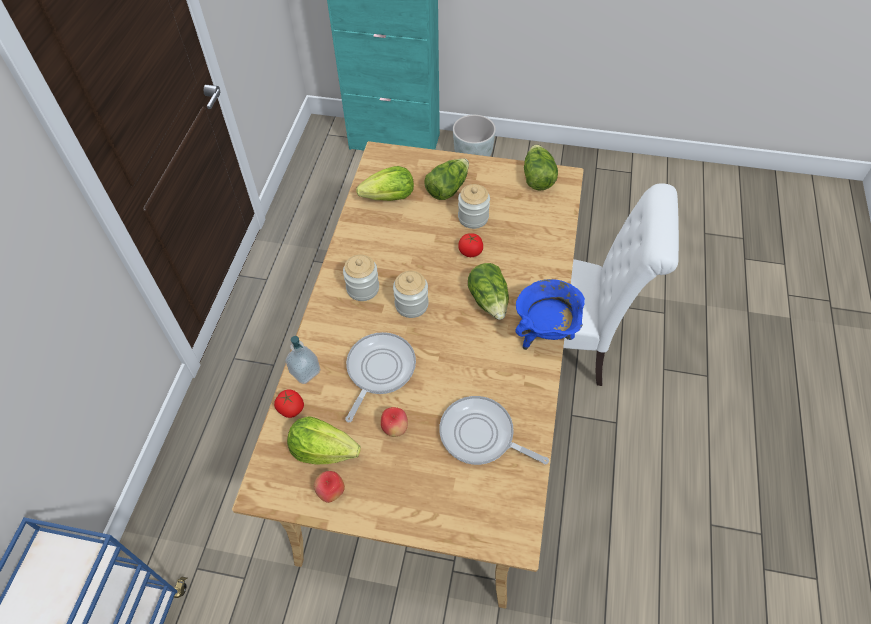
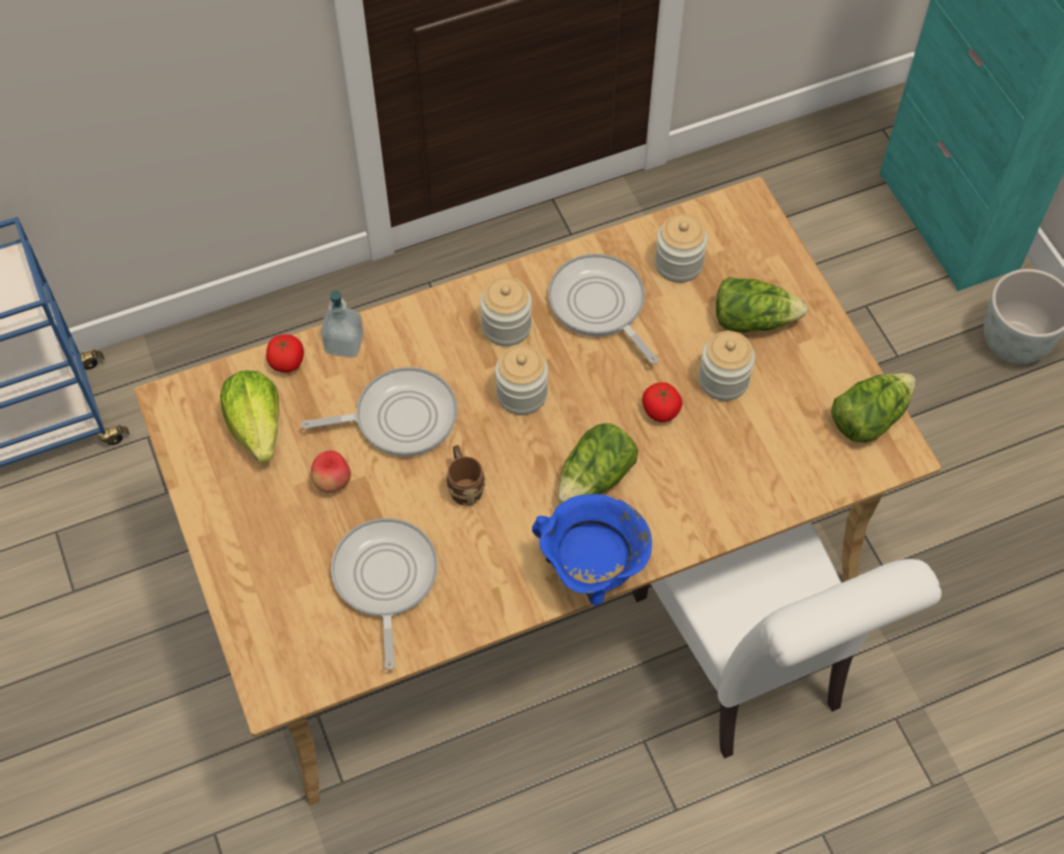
camera: 55 degrees right, 5 degrees up
apple [314,471,345,503] -> none
lettuce [356,166,414,201] -> jar [655,214,708,283]
none -> brown mug [447,445,486,506]
none -> frying pan [548,254,659,364]

